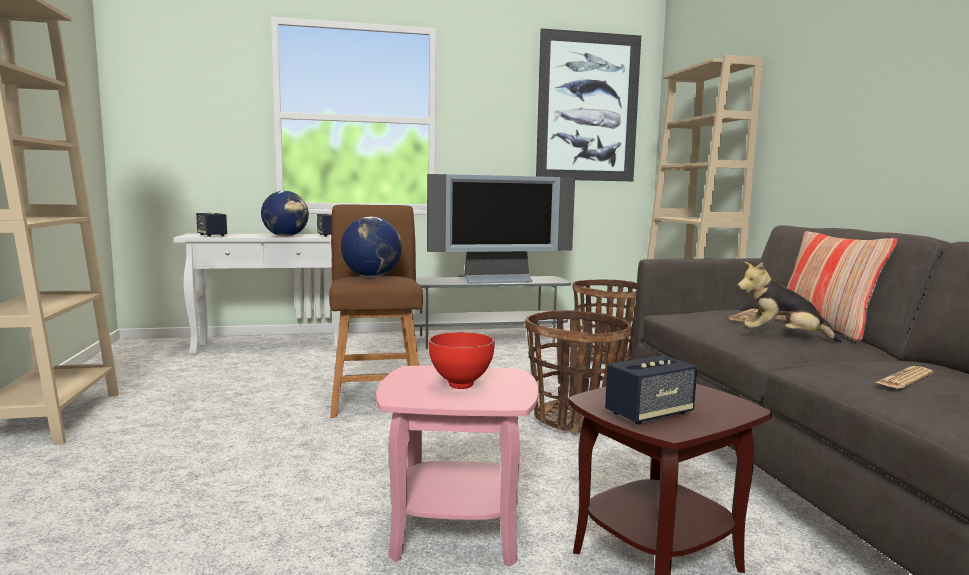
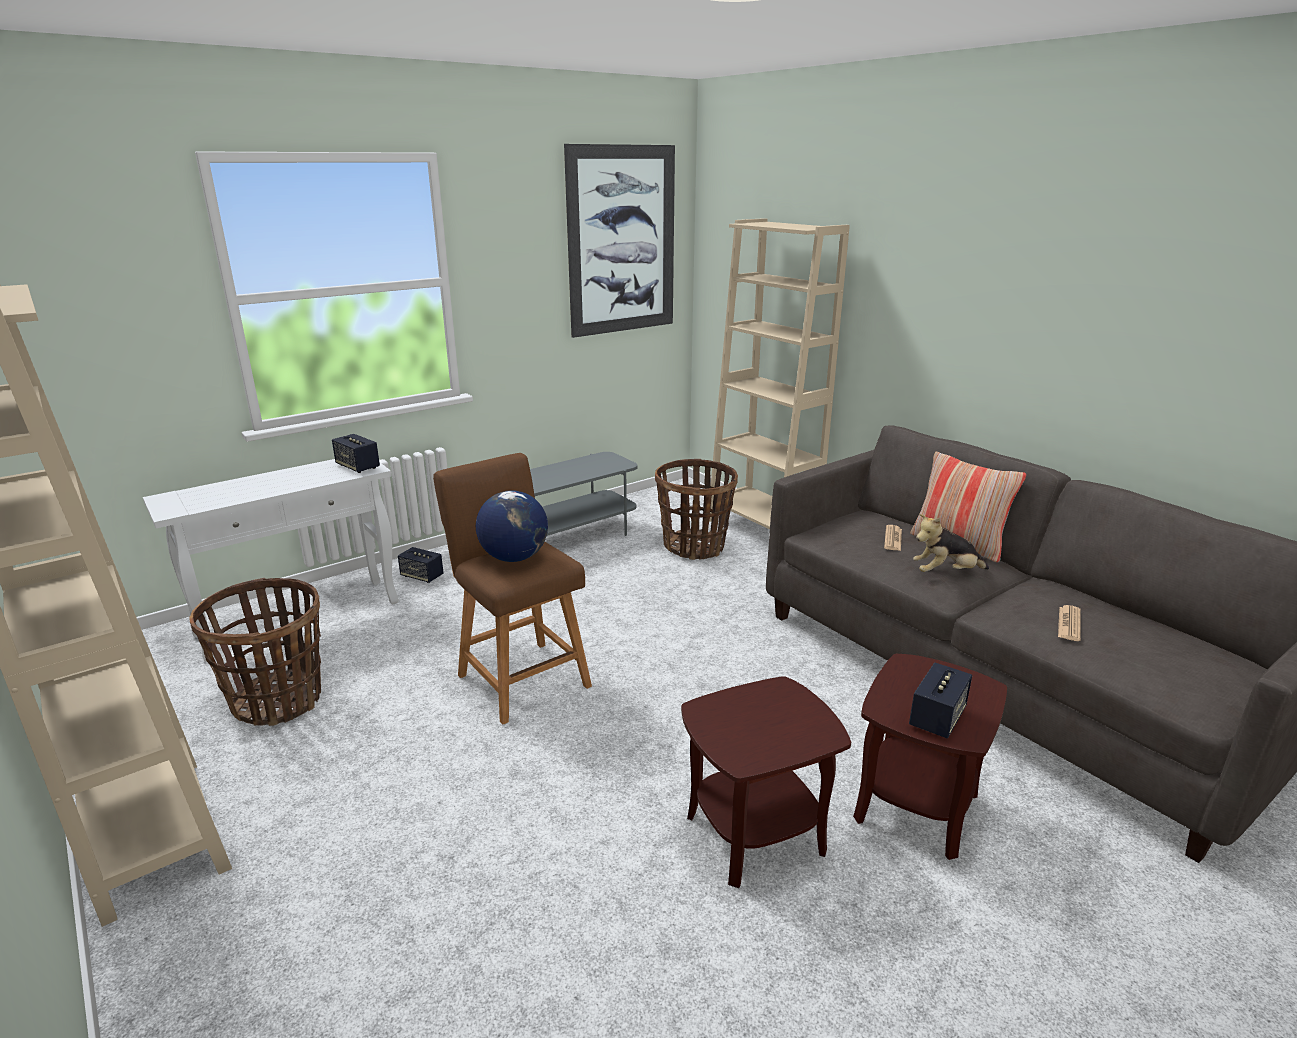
camera: 25 degrees left, 15 degrees up
speaker [196,212,227,237] -> speaker moved to [398,547,444,583]
globe [261,191,309,237] -> none
pink side table [376,366,539,567] -> brown side table [681,676,851,888]
television [427,174,575,284] -> none
red bowl [429,332,495,389] -> none
basket [525,310,632,434] -> basket moved to [189,578,321,726]

